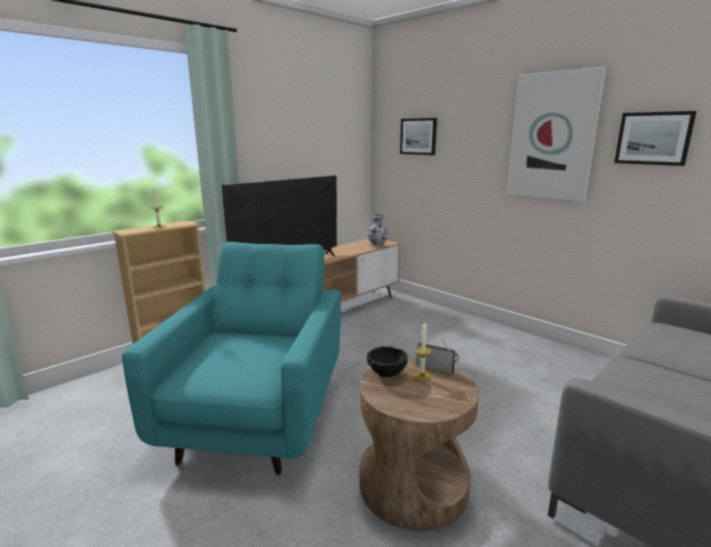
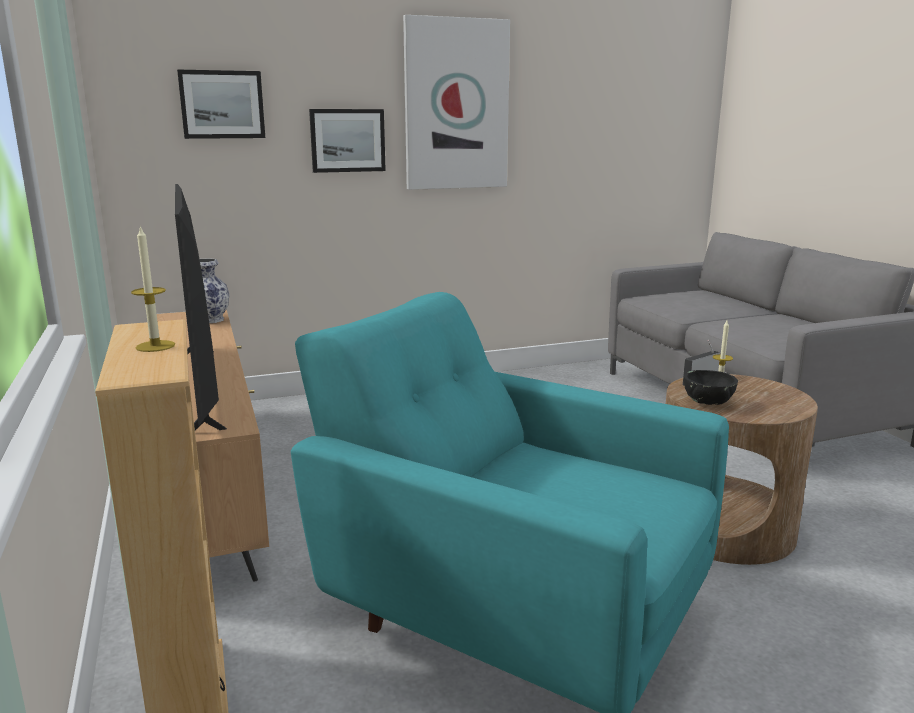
camera: 65 degrees left, 0 degrees up
picture [614,111,697,166] -> picture moved to [309,109,386,173]

